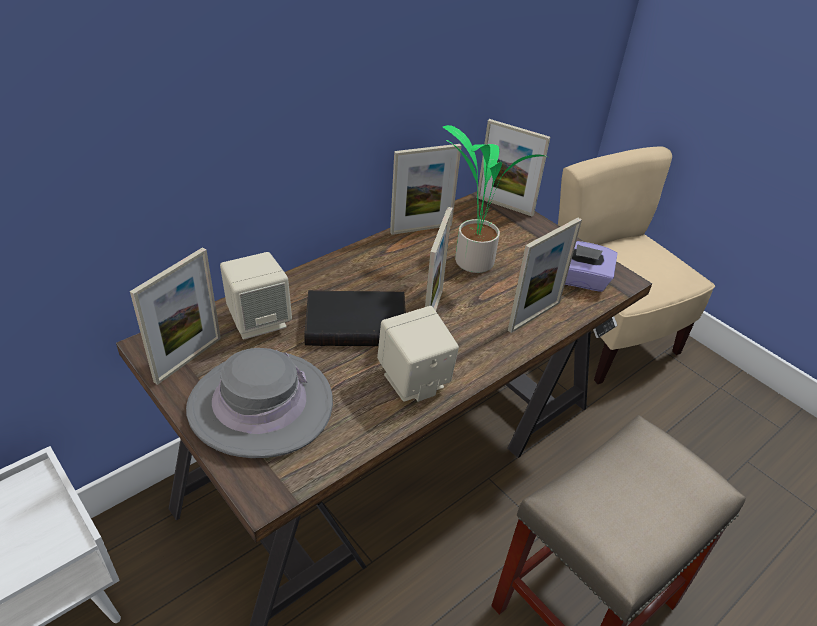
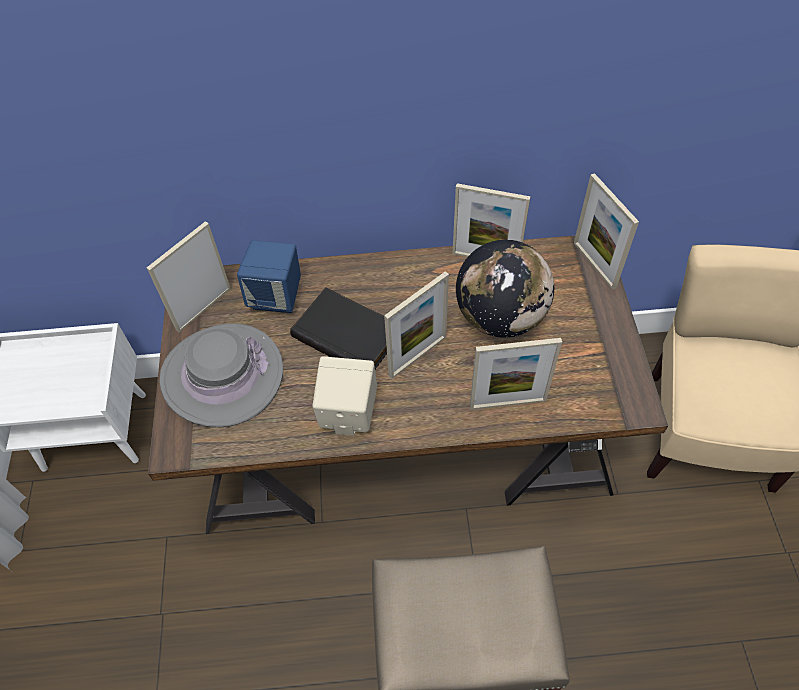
camera: 40 degrees right, 15 degrees up
picture frame [130,247,221,385] -> picture frame turned 150 degrees clockwise [147,221,231,333]
beige speaker [220,252,292,339] -> blue speaker [237,240,301,313]
potted plant [443,125,547,273] -> globe [456,240,554,338]
purple tissue box [565,241,617,292] -> none

